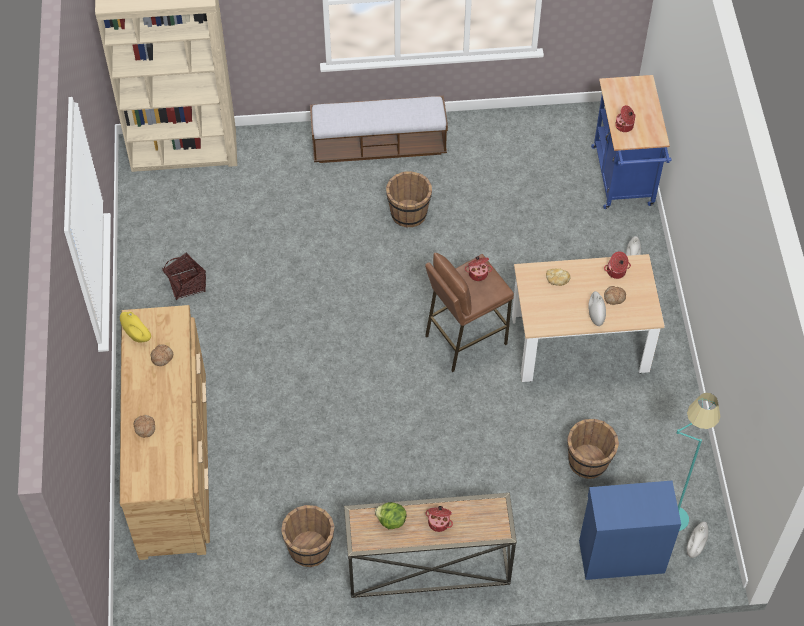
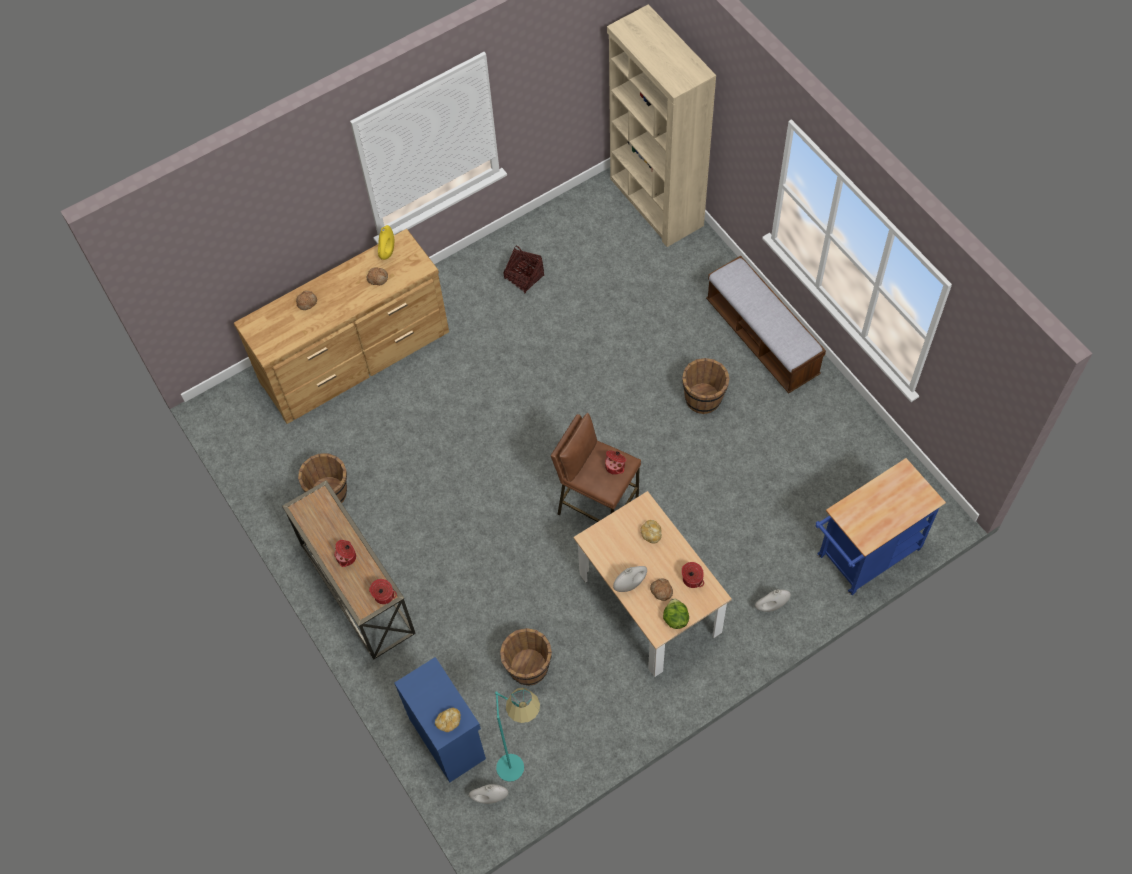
camera: 65 degrees right, 5 degrees up
lettuce [375,502,407,529] -> lettuce moved to [663,598,689,629]
cooking pot [615,105,636,132] -> cooking pot moved to [369,579,397,604]
none -> bread [435,708,461,732]

